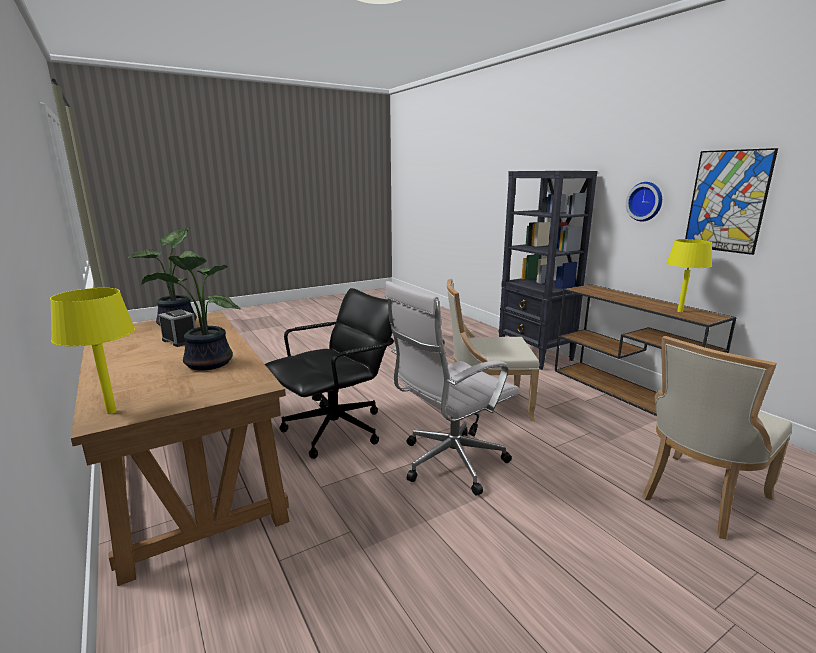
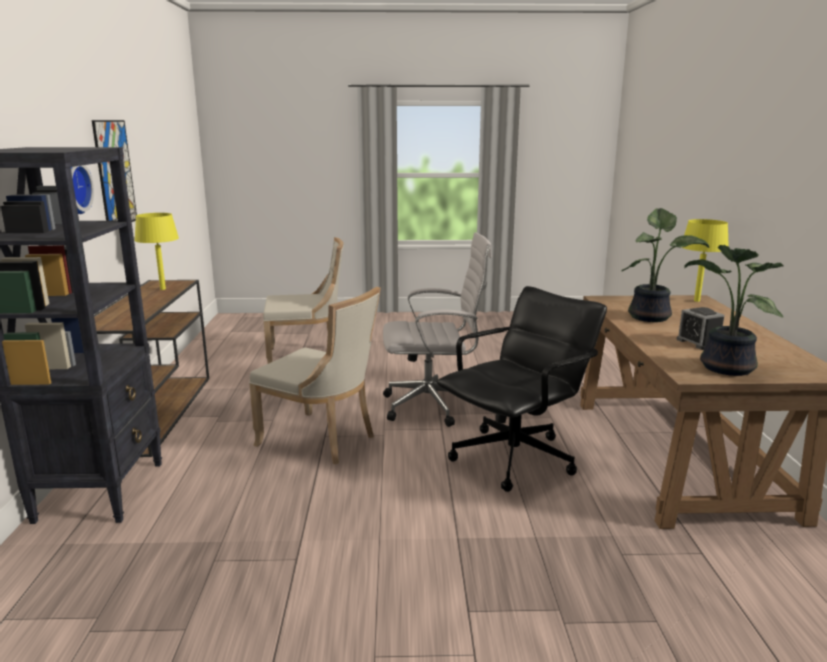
camera: 150 degrees left, 0 degrees up
black office chair [265,288,394,459] -> black office chair turned 150 degrees clockwise [437,286,607,492]

